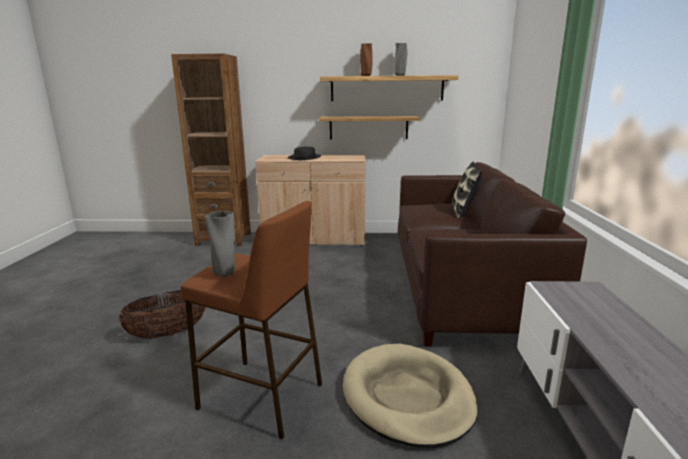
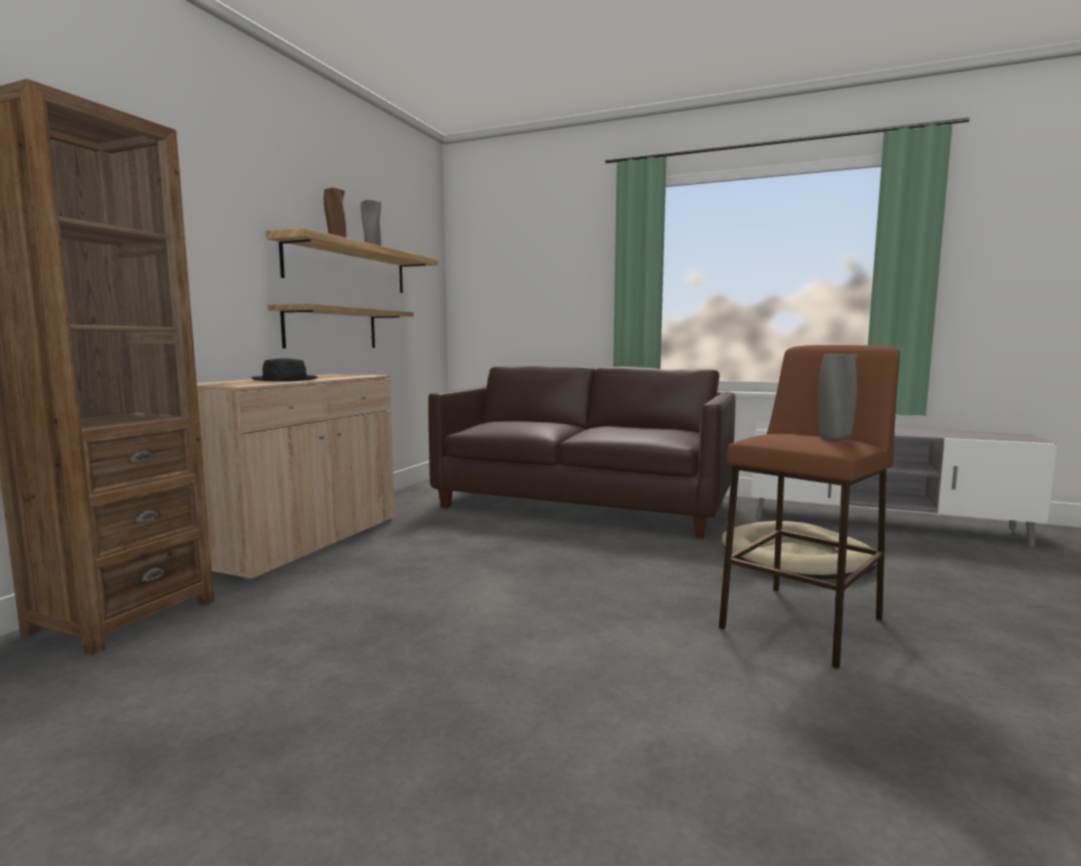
camera: 70 degrees left, 10 degrees down
basket [119,290,206,339] -> none
pillow [452,162,482,219] -> none

